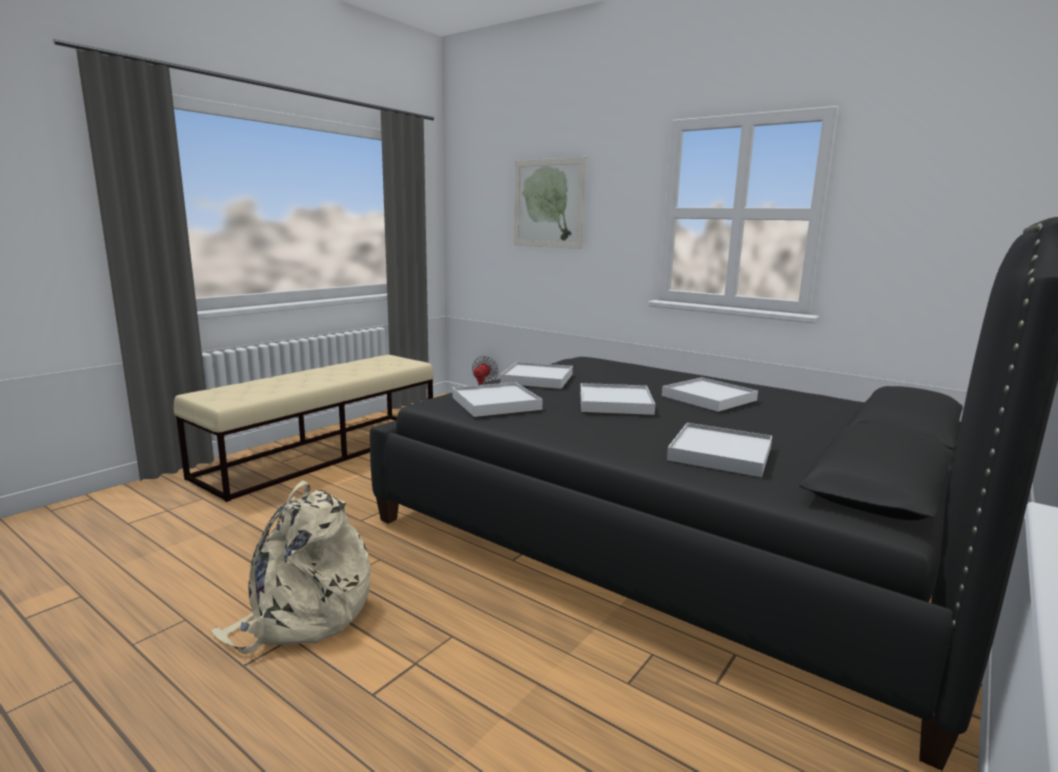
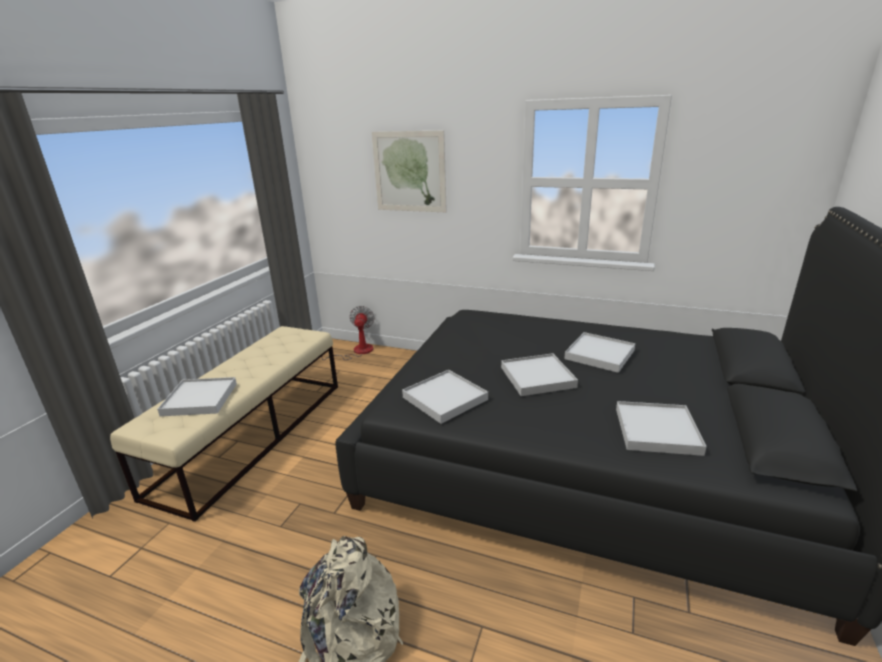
camera: 15 degrees left, 10 degrees up
white tray [500,362,573,389] -> white tray moved to [157,377,237,416]

